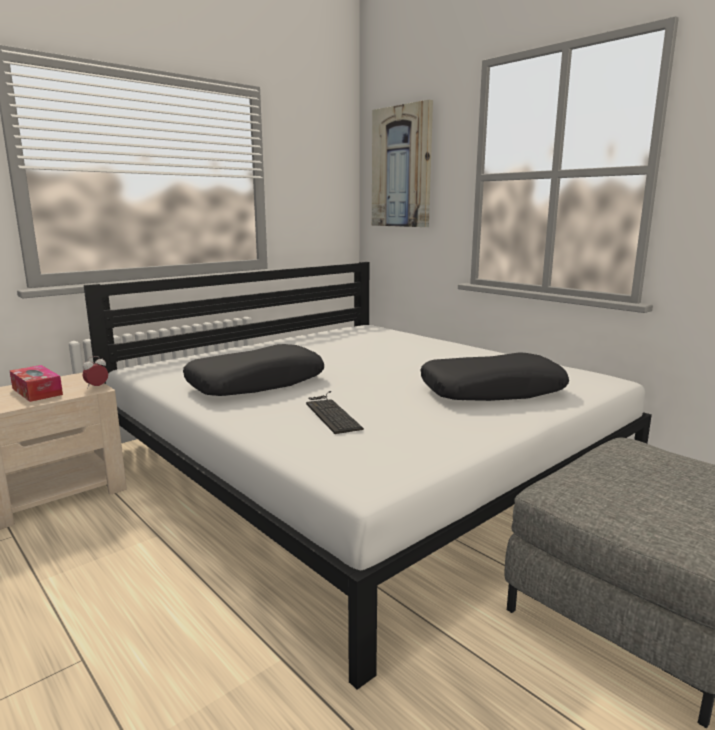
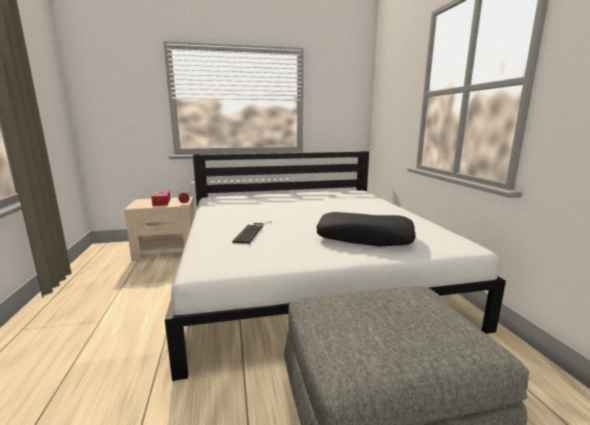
camera: 30 degrees right, 0 degrees up
black pillow [183,344,324,396] -> none
picture [372,100,433,227] -> none

